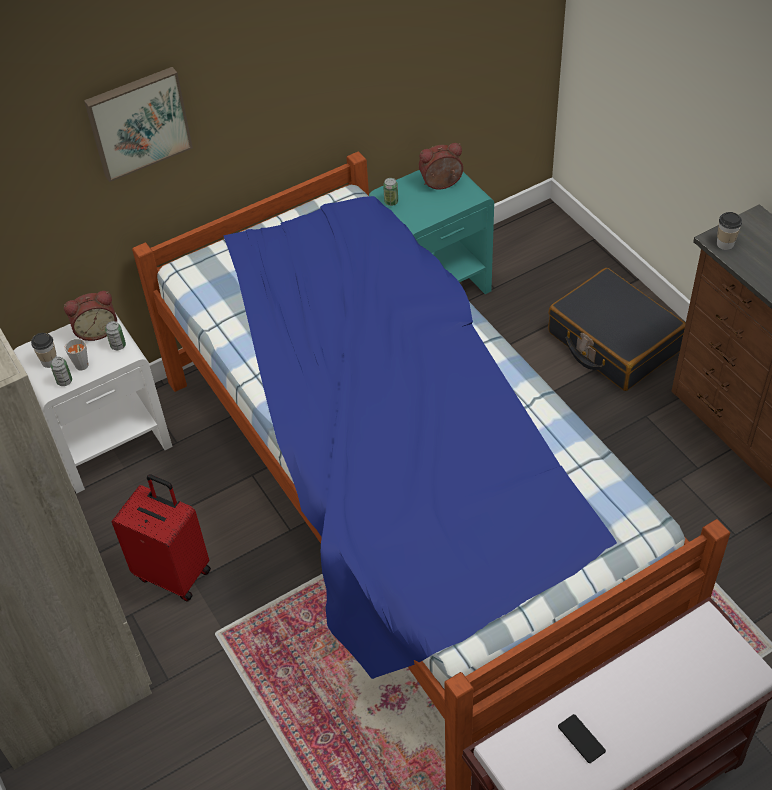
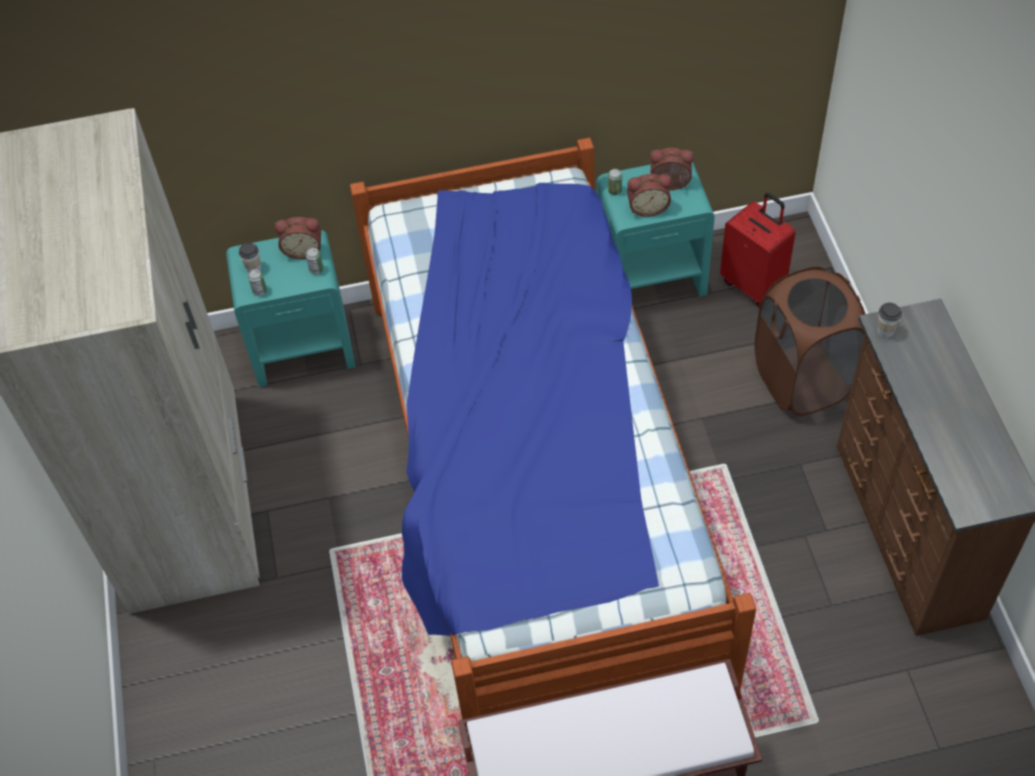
camera: 20 degrees right, 5 degrees up
white nightstand [14,313,173,493] -> turquoise nightstand [226,230,356,387]
grey cup [65,338,89,371] -> none
picture [84,67,193,182] -> none
red suitcase [112,474,211,601] -> red suitcase moved to [720,192,796,308]
black suitcase [548,268,686,391] -> brown laundry basket [754,267,865,416]
phone [558,714,606,763] -> none
none -> alarm clock [627,174,671,217]

